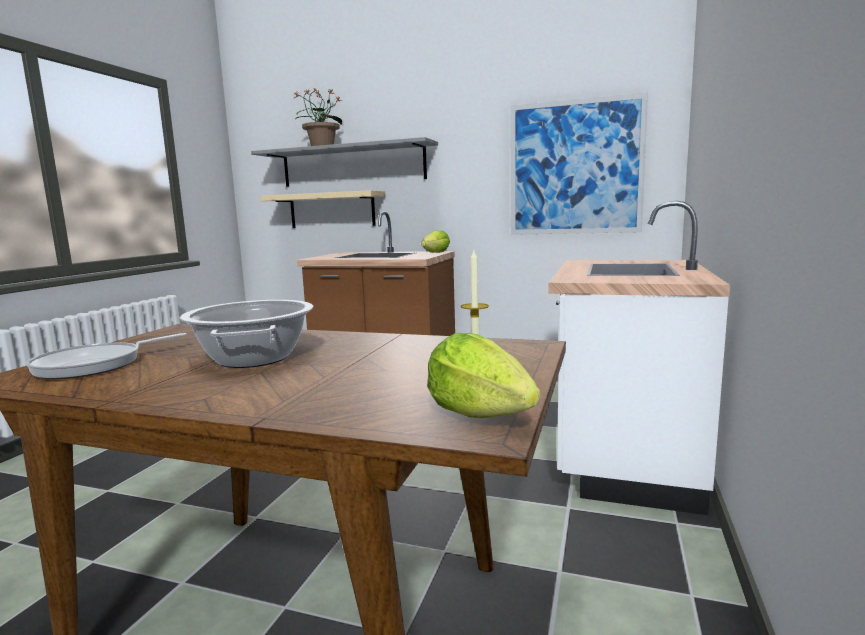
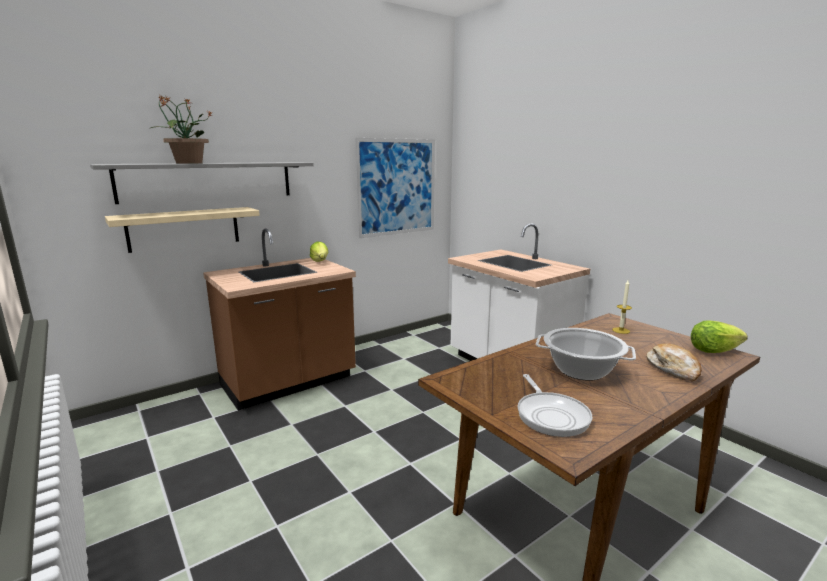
camera: 55 degrees left, 5 degrees up
none -> bread [647,343,702,382]

